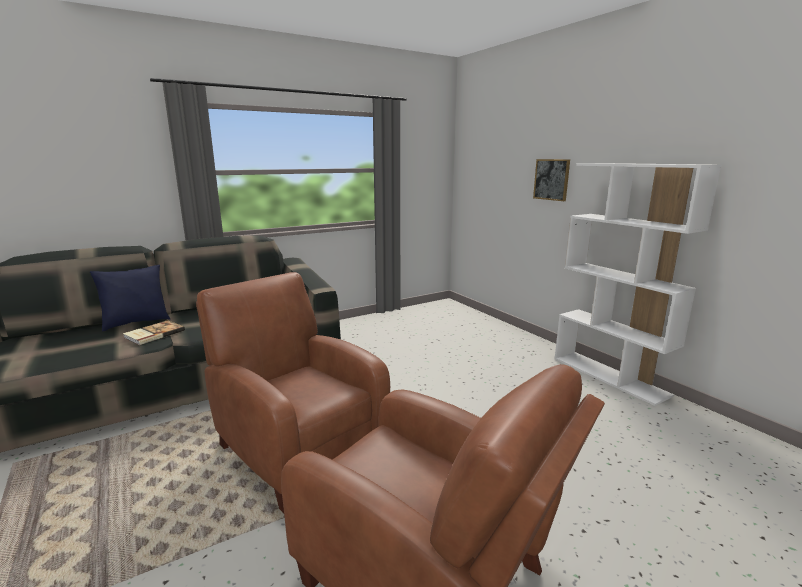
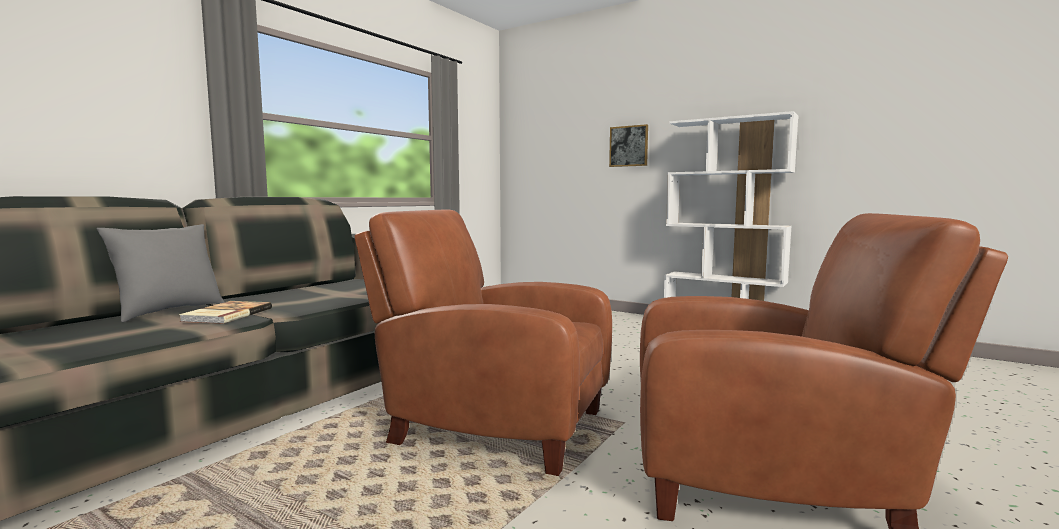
camera: 25 degrees left, 10 degrees down
blue pillow [90,265,170,331] -> grey pillow [97,224,224,322]

